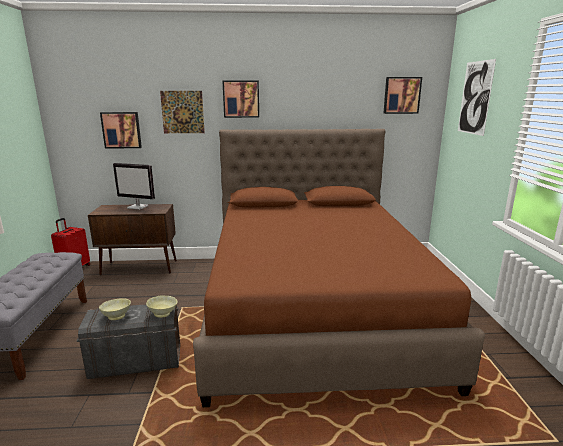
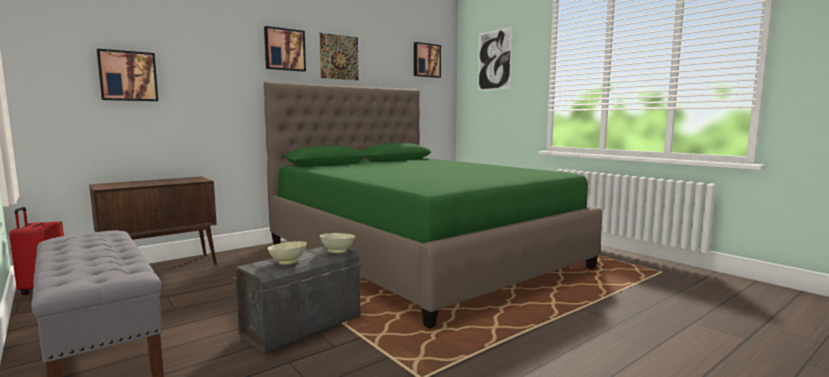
camera: 35 degrees left, 10 degrees down
monitor [113,163,155,210] -> none
picture [160,91,205,133] -> picture moved to [320,33,359,80]
brown bed [193,129,485,407] -> green bed [264,82,602,329]

